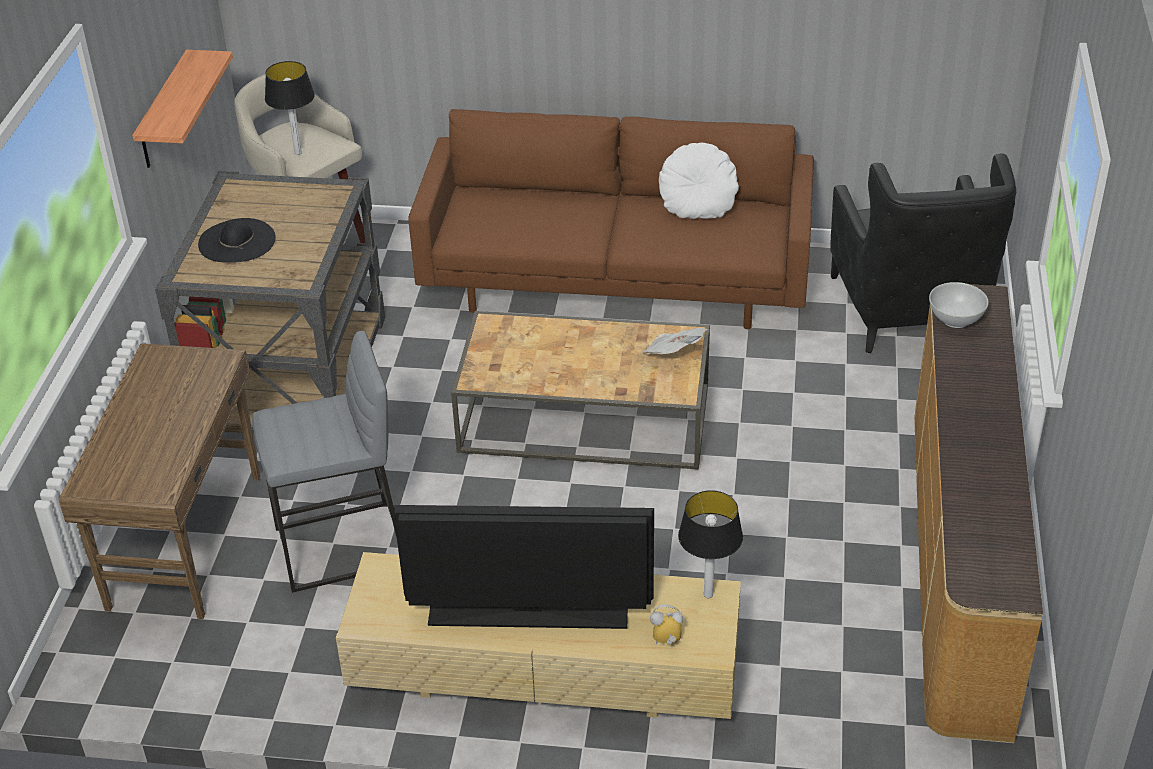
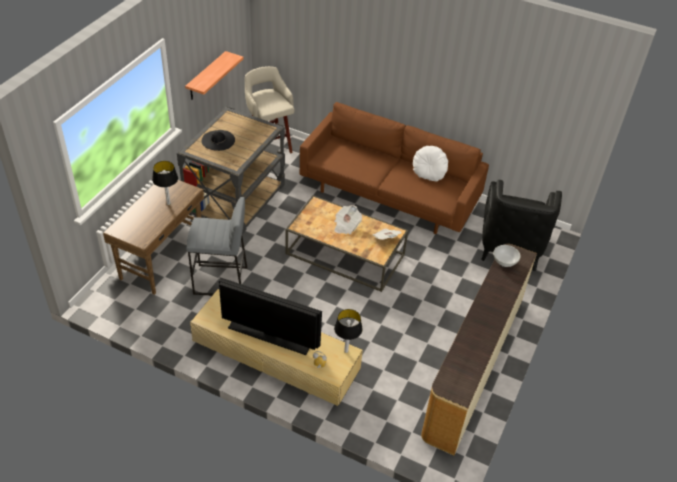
camera: 15 degrees right, 5 degrees up
table lamp [265,61,315,155] -> table lamp moved to [152,161,178,205]
none -> newspaper [334,205,362,234]

